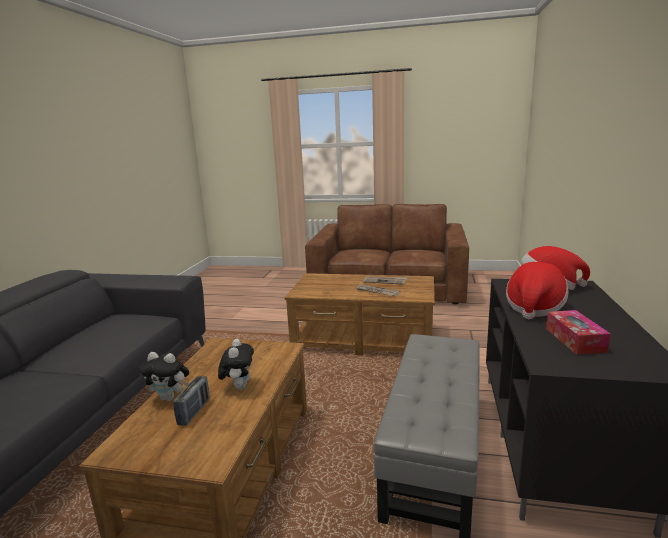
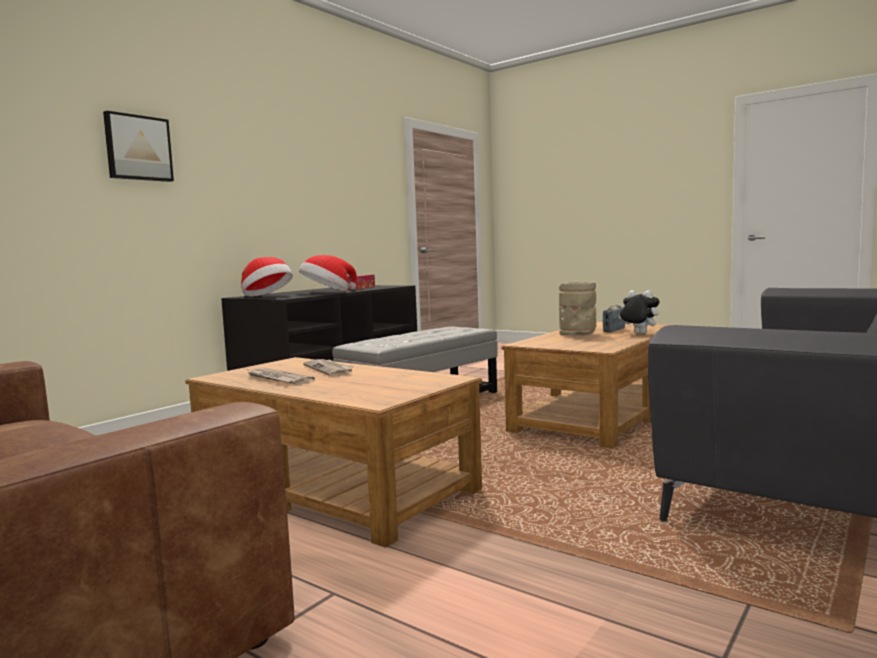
camera: 155 degrees left, 10 degrees down
plush toy [218,339,254,390] -> beige vase [559,282,596,335]
none -> picture [103,111,174,182]

